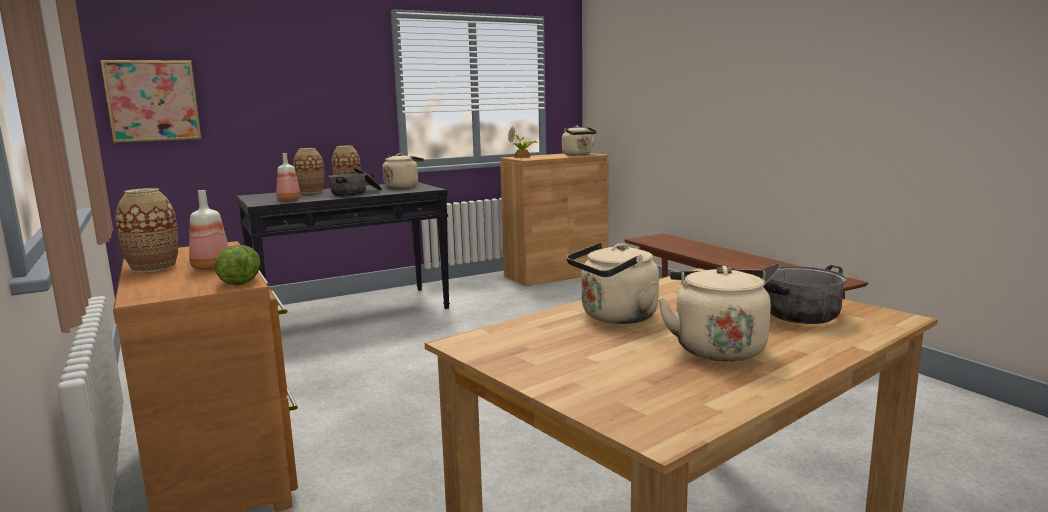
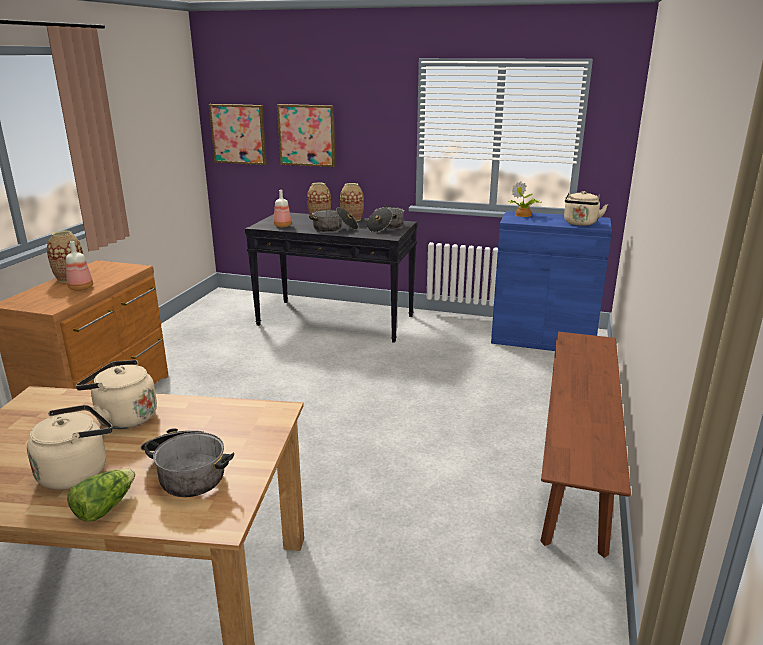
camera: 45 degrees right, 10 degrees up
lettuce [214,245,260,285] -> lettuce moved to [67,469,135,521]
beige kettle [382,153,424,188] -> cooking pot [367,205,405,232]
brown cabinet [500,153,609,287] -> blue cabinet [491,211,612,351]
none -> picture [277,104,336,167]

